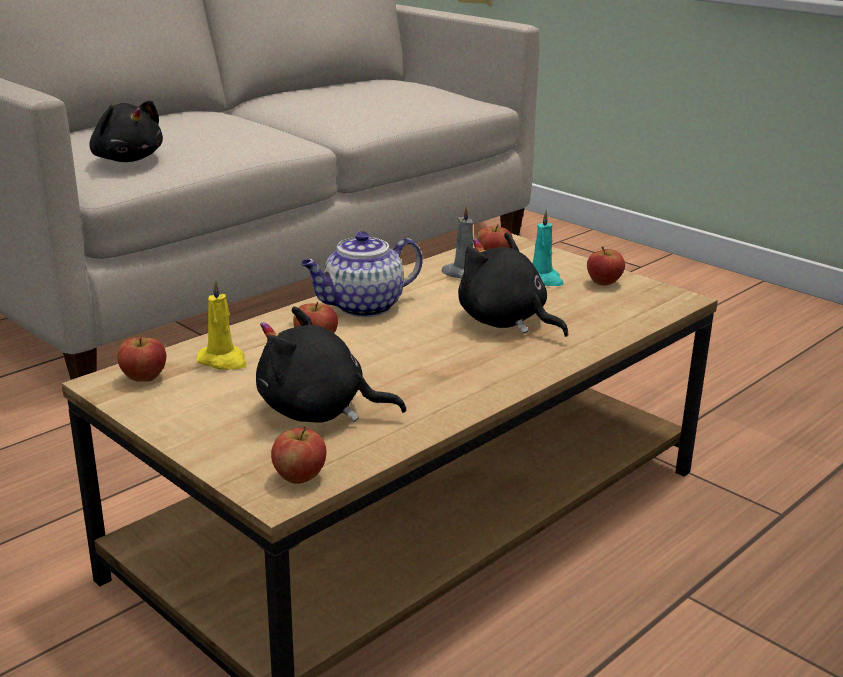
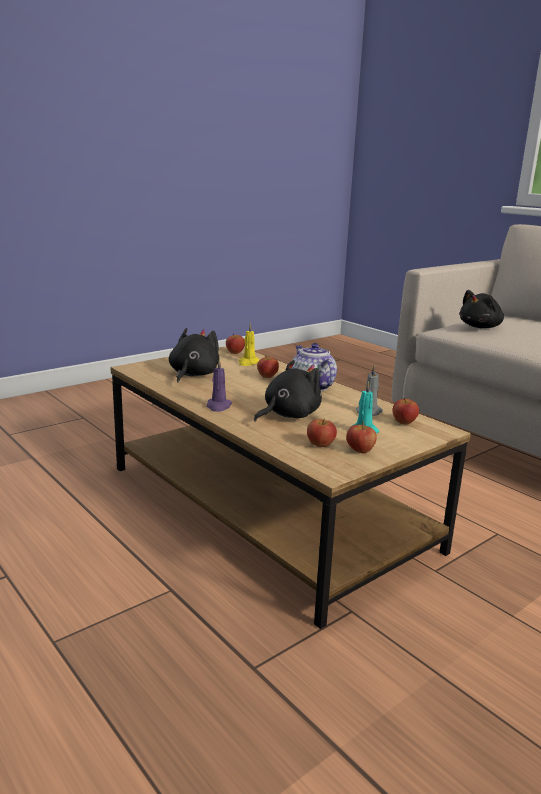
camera: 95 degrees right, 5 degrees down
apple [271,425,327,484] -> apple moved to [307,418,337,447]
none -> purple candle [207,359,232,412]

